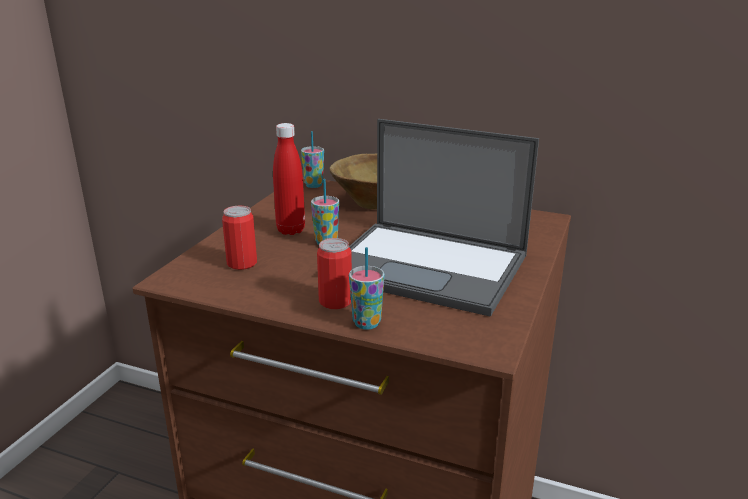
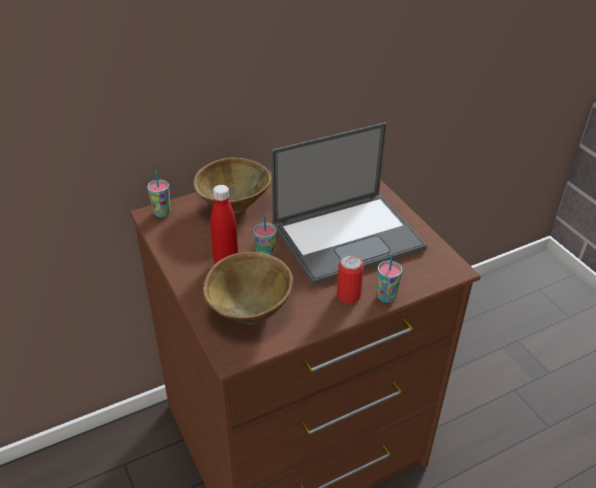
camera: 50 degrees left, 15 degrees up
can [222,206,257,270] -> brown bowl [203,252,293,325]

